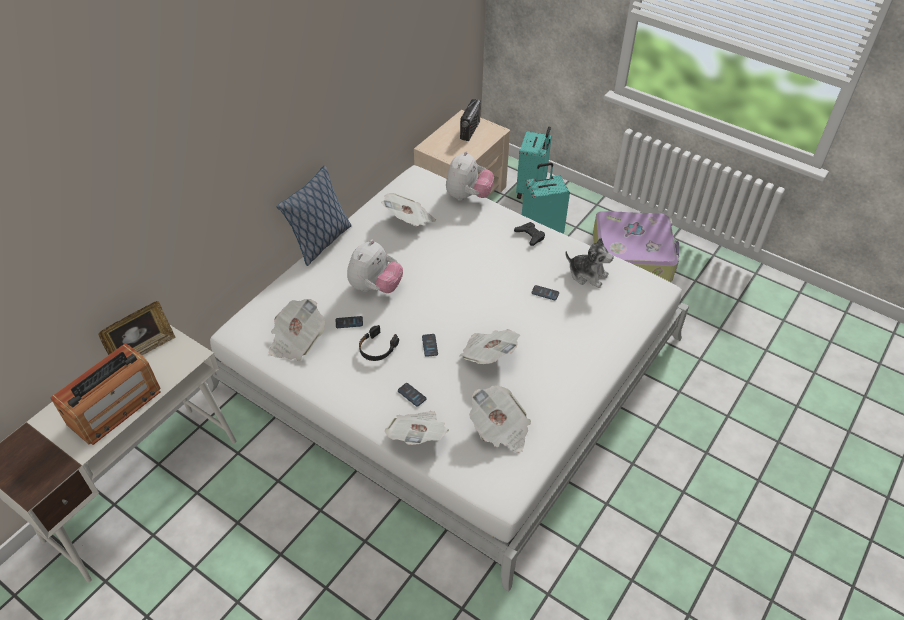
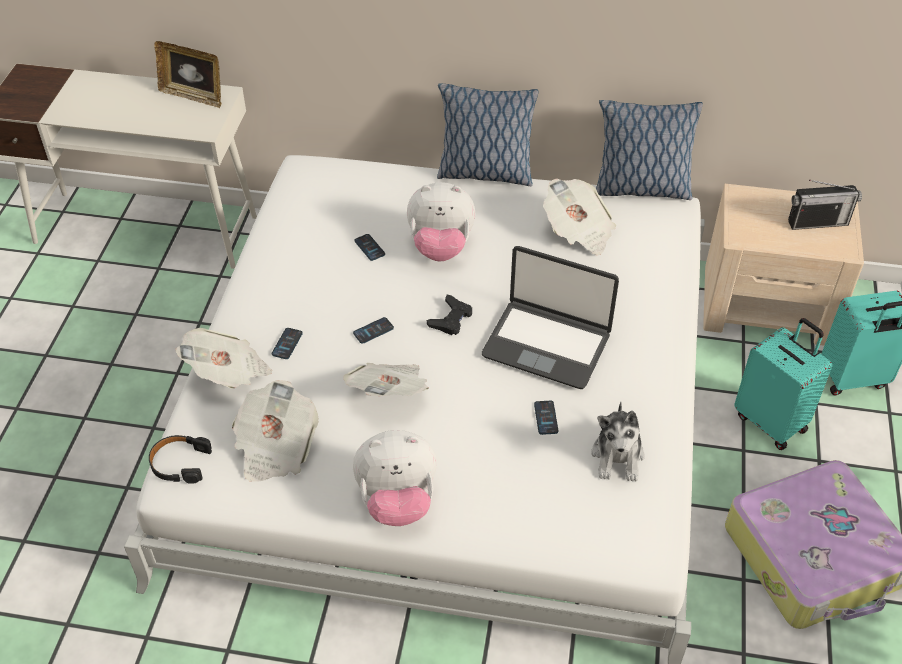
camera: 65 degrees right, 0 degrees up
radio [50,343,161,445] -> none
newspaper [269,299,325,361] -> none
black headphones [359,325,399,361] -> black headphones moved to [149,435,212,484]
plush toy [446,151,494,201] -> plush toy moved to [353,430,437,526]
black game controller [514,222,545,246] -> black game controller moved to [427,295,472,335]
none -> laptop [482,246,619,389]
none -> pillow [596,100,703,200]

